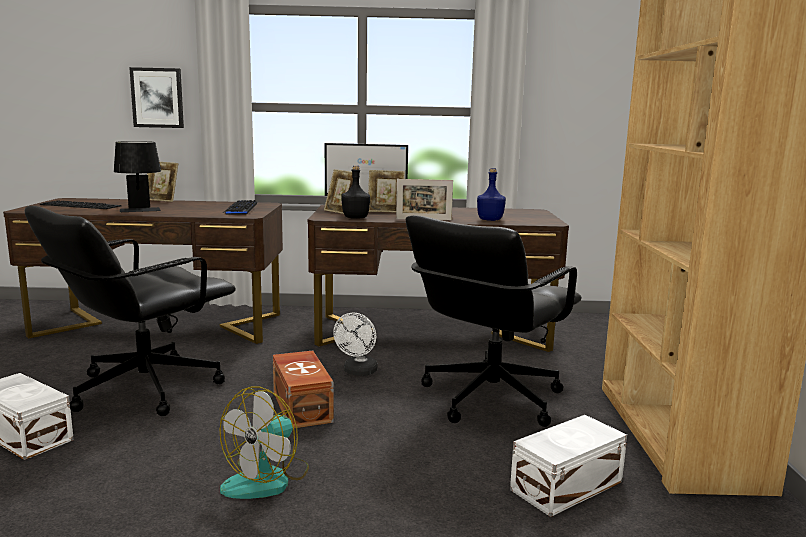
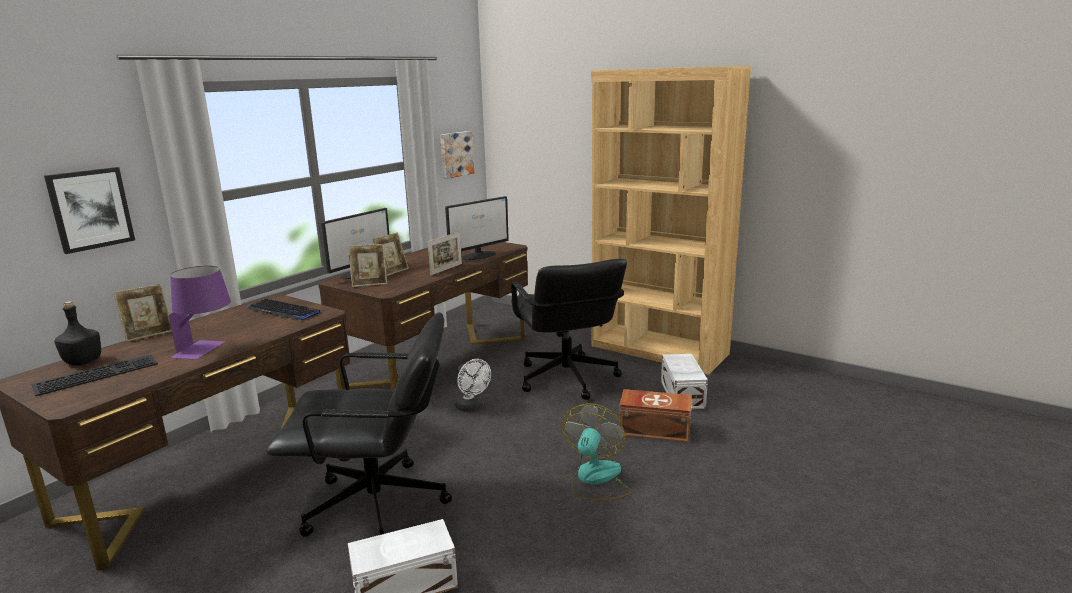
camera: 55 degrees left, 5 degrees up
black office chair [25,206,236,416] -> black office chair turned 75 degrees counterclockwise [267,312,452,537]
black table lamp [114,141,161,212] -> purple table lamp [169,266,231,360]
fan [220,387,309,499] -> fan turned 135 degrees counterclockwise [562,403,631,500]
brown storage box [273,350,333,428] -> brown storage box moved to [619,389,692,443]
black bottle [341,165,370,219] -> black bottle moved to [54,301,101,365]
blue bottle [477,168,506,221] -> monitor [445,196,509,260]
none -> picture [440,131,474,179]

